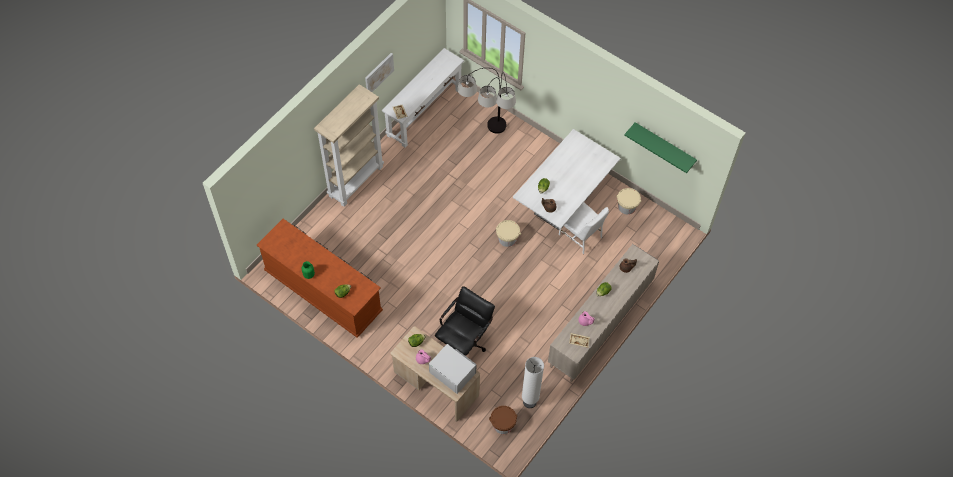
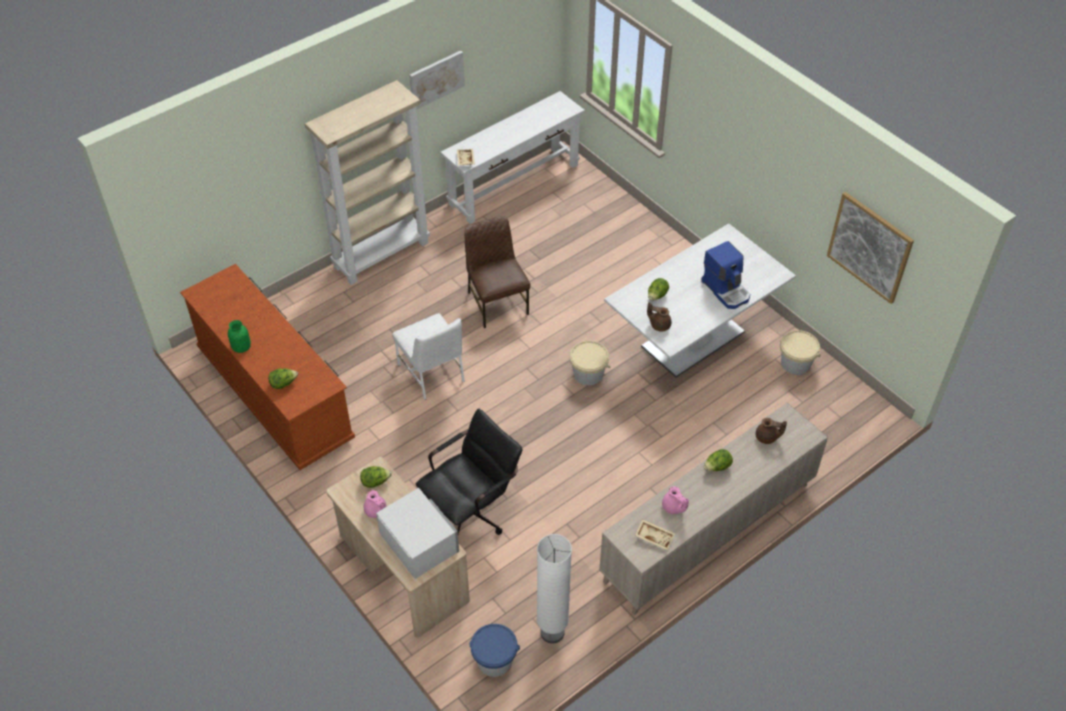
camera: 15 degrees right, 10 degrees down
floor lamp [457,68,516,134] -> none
brown bucket [489,406,517,434] -> blue bucket [470,624,520,677]
white chair [559,202,609,254] -> white chair moved to [393,313,465,400]
green shelf [624,122,697,173] -> picture [827,192,914,304]
none -> brown chair [464,216,530,328]
none -> coffee machine [701,241,750,309]

